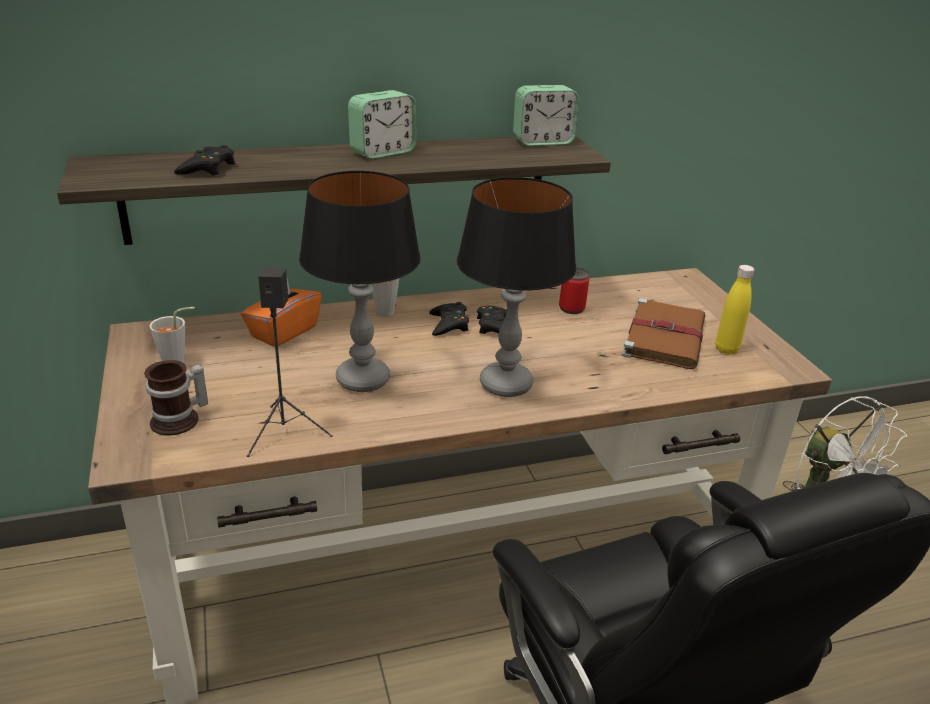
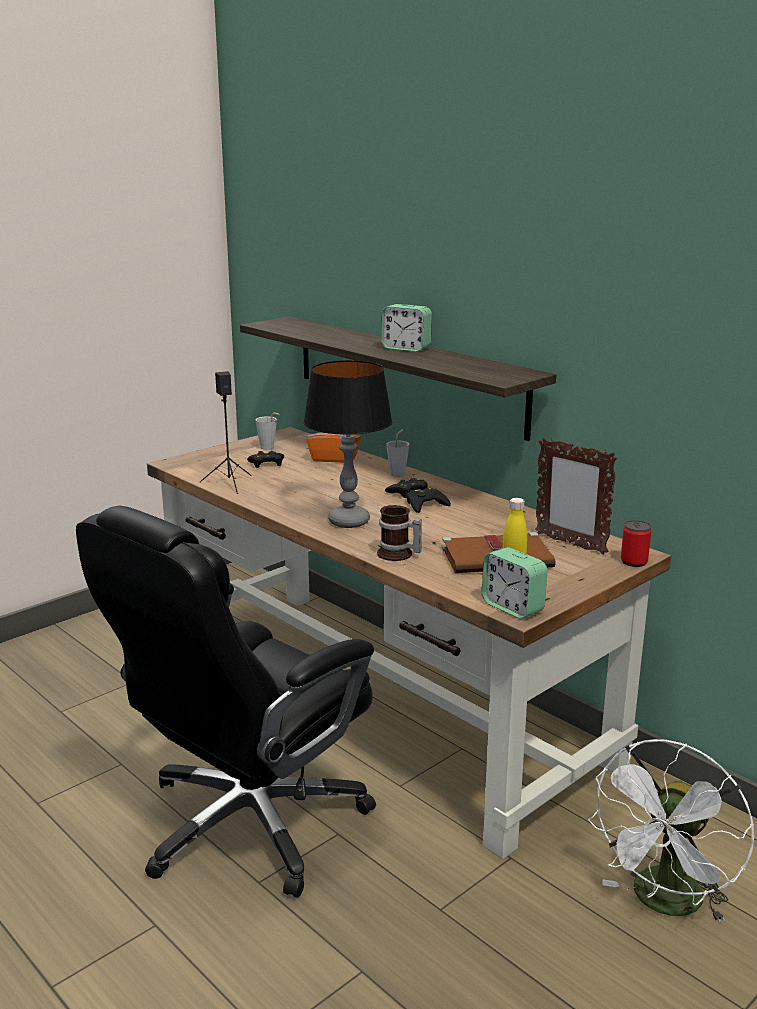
camera: 65 degrees right, 10 degrees down
mug [144,360,208,436] -> mug moved to [377,505,422,561]
black game controller [174,145,235,176] -> black game controller moved to [247,451,284,468]
table lamp [299,171,421,392] -> none
alarm clock [513,85,579,146] -> alarm clock moved to [482,547,548,619]
can [559,268,589,314] -> can moved to [621,520,651,567]
none -> picture frame [535,438,617,555]

